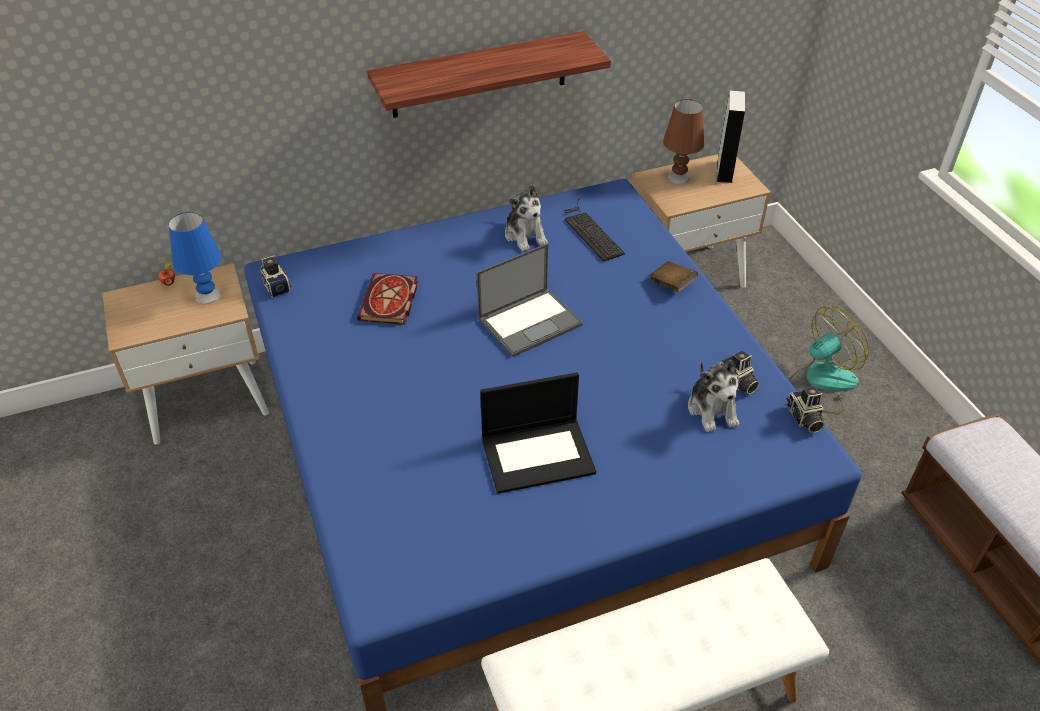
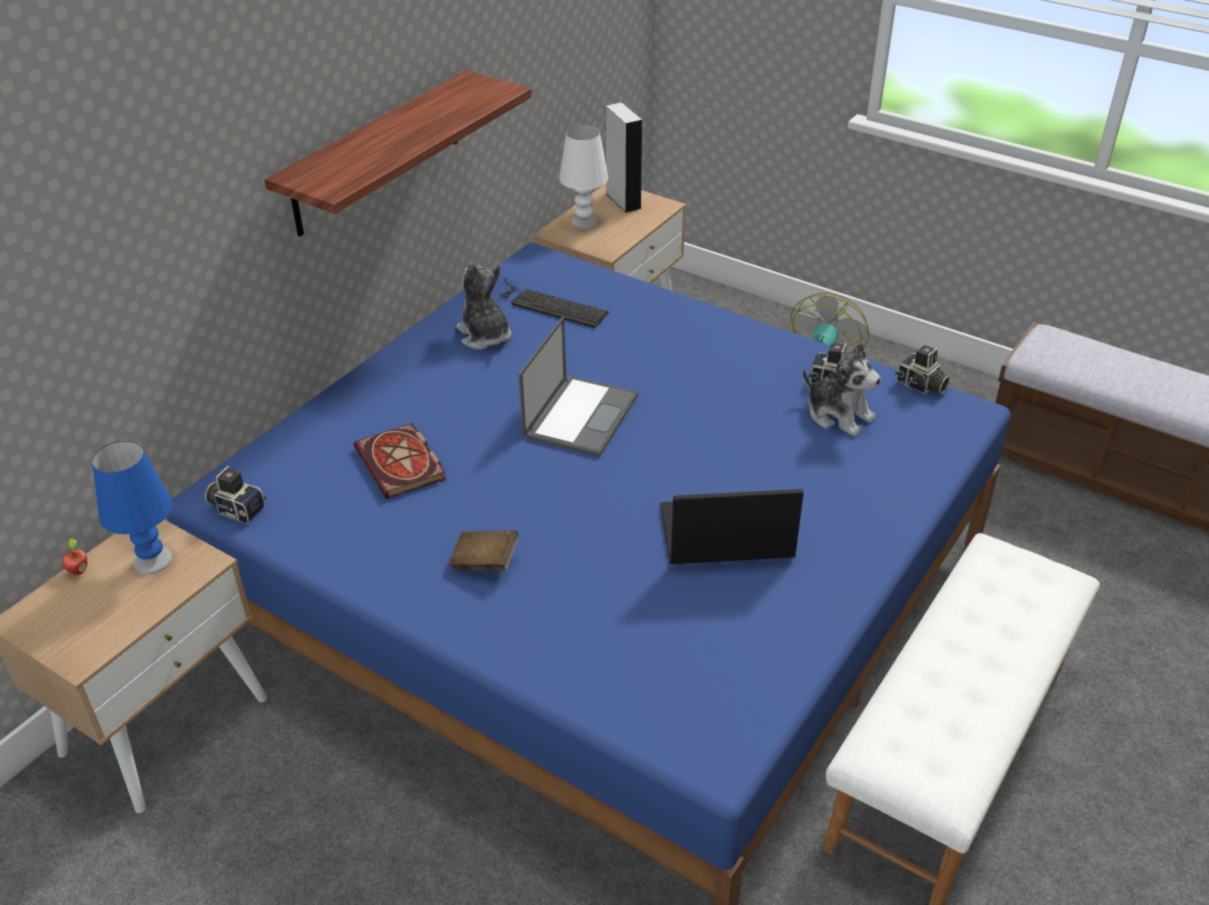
camera: 35 degrees left, 5 degrees down
laptop [480,372,596,494] -> laptop turned 135 degrees counterclockwise [660,489,804,564]
plush toy [505,185,548,251] -> plush toy turned 150 degrees counterclockwise [456,262,511,350]
brown book [649,261,698,292] -> brown book moved to [448,530,518,571]
brown table lamp [663,99,704,184] -> white table lamp [559,125,608,229]

